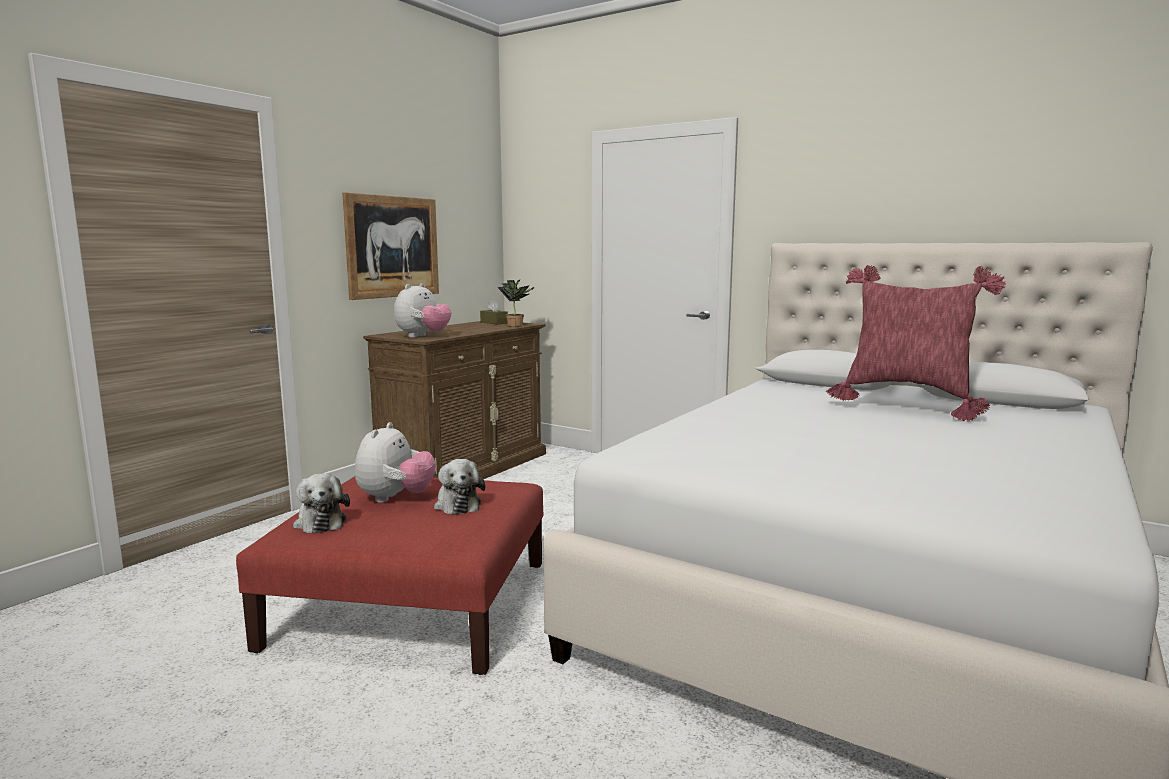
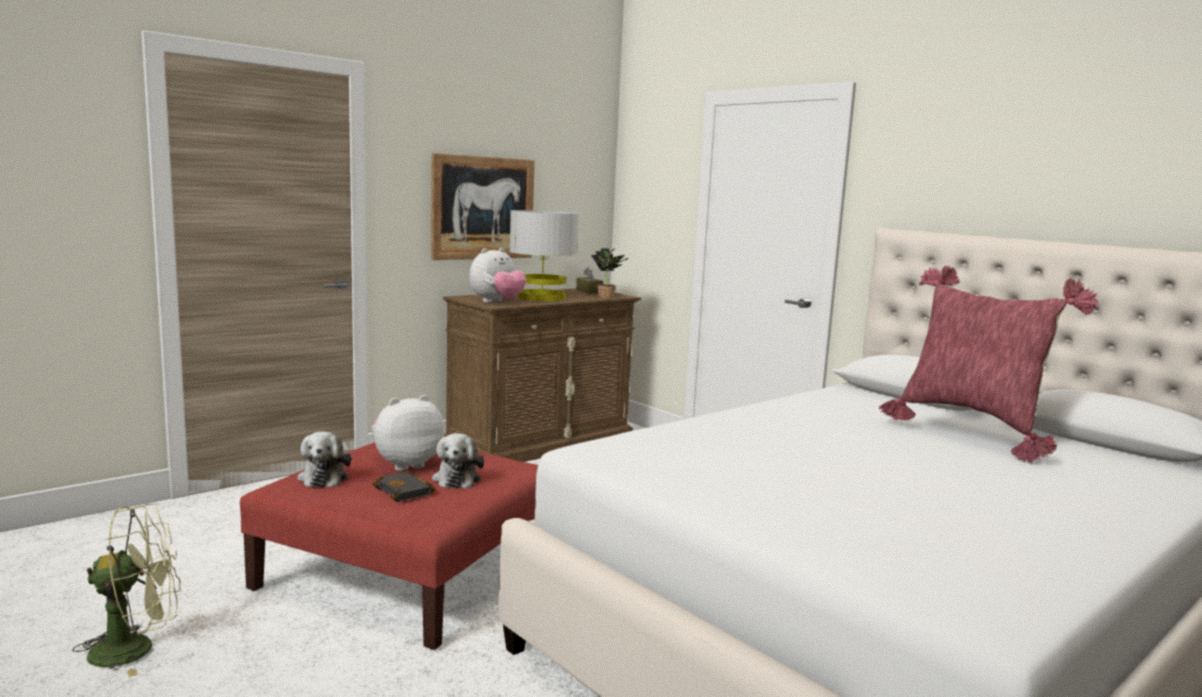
camera: 15 degrees right, 0 degrees up
plush toy [355,422,436,503] -> plush toy turned 150 degrees counterclockwise [372,395,444,471]
none -> green fan [72,503,181,677]
none -> black book [372,470,435,502]
none -> grey table lamp [509,210,579,301]

